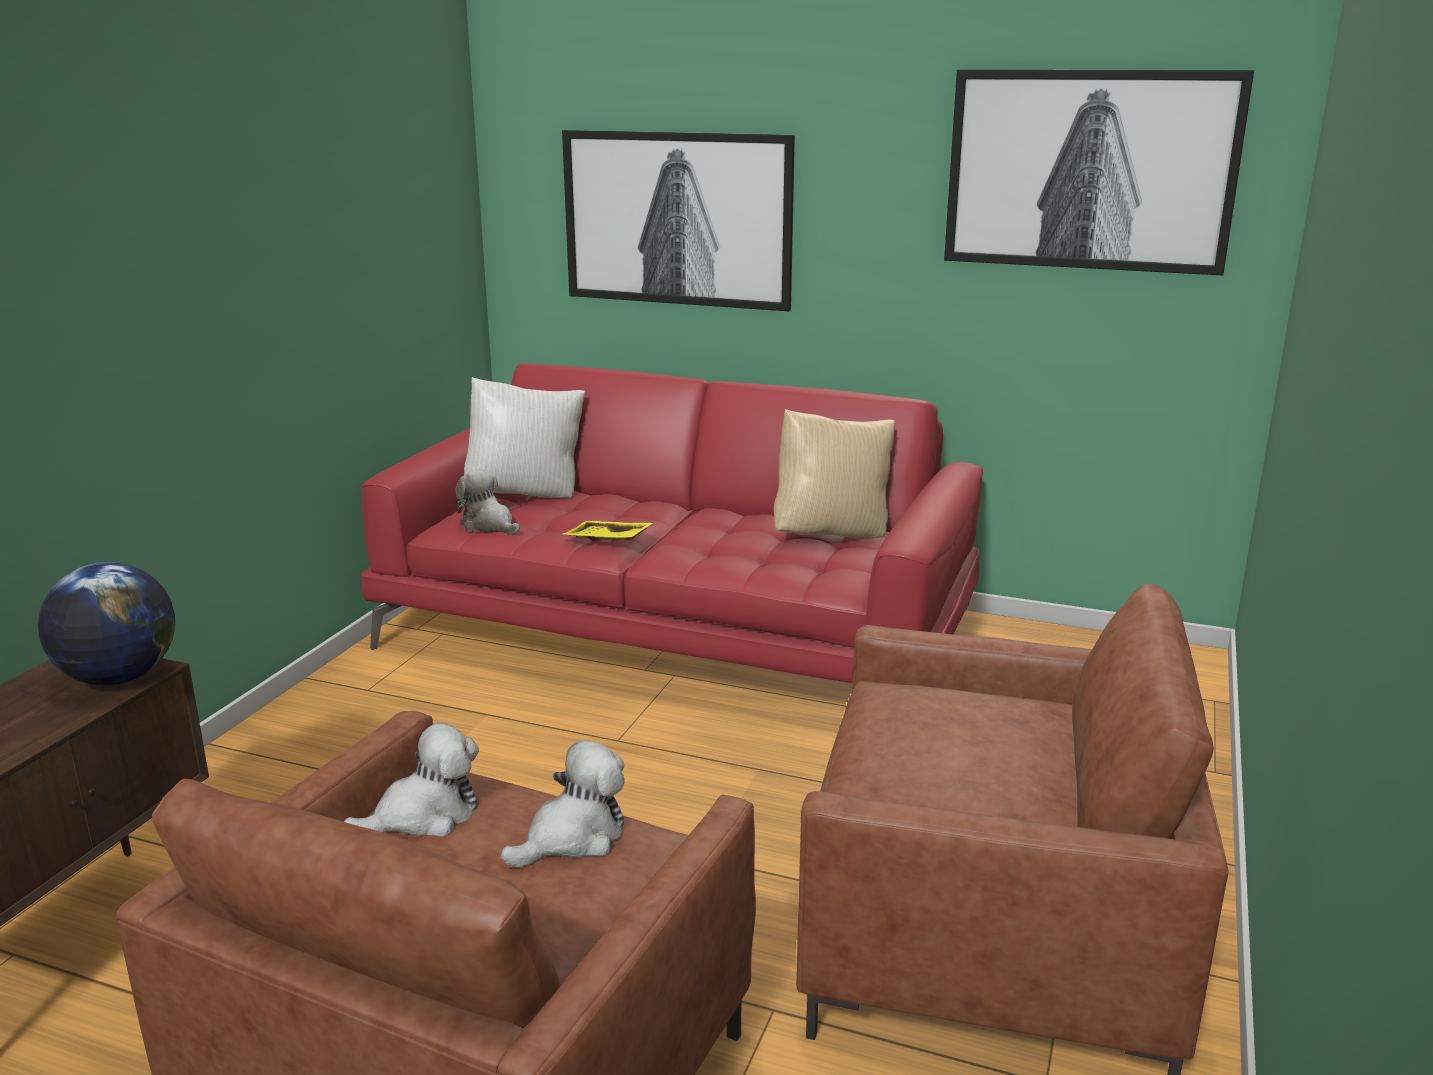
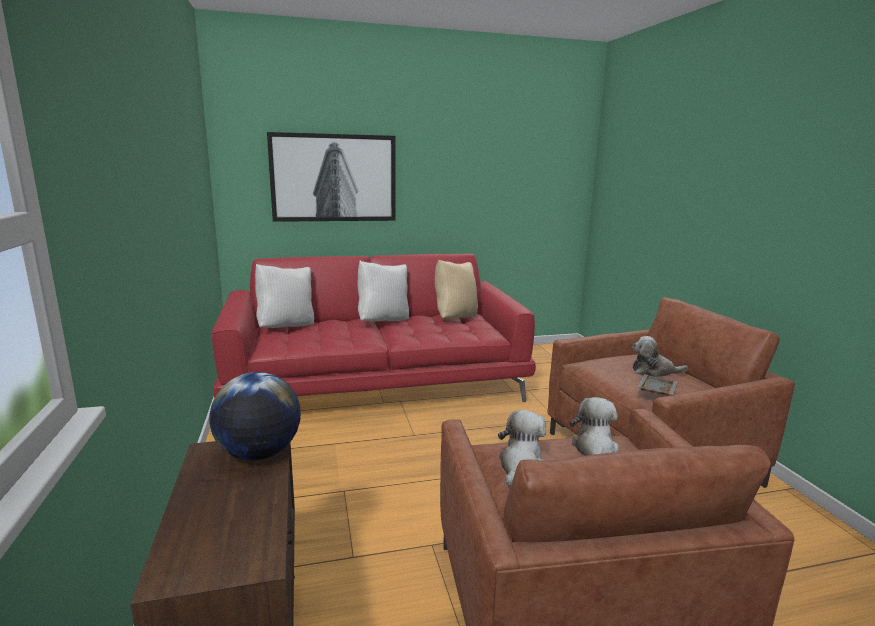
camera: 35 degrees left, 5 degrees down
plush toy [455,469,520,535] -> plush toy moved to [632,336,688,377]
yellow tray [563,521,653,541] -> none
picture [944,70,1254,275] -> none
none -> white pillow [357,261,409,321]
none -> grey tray [636,374,677,396]

